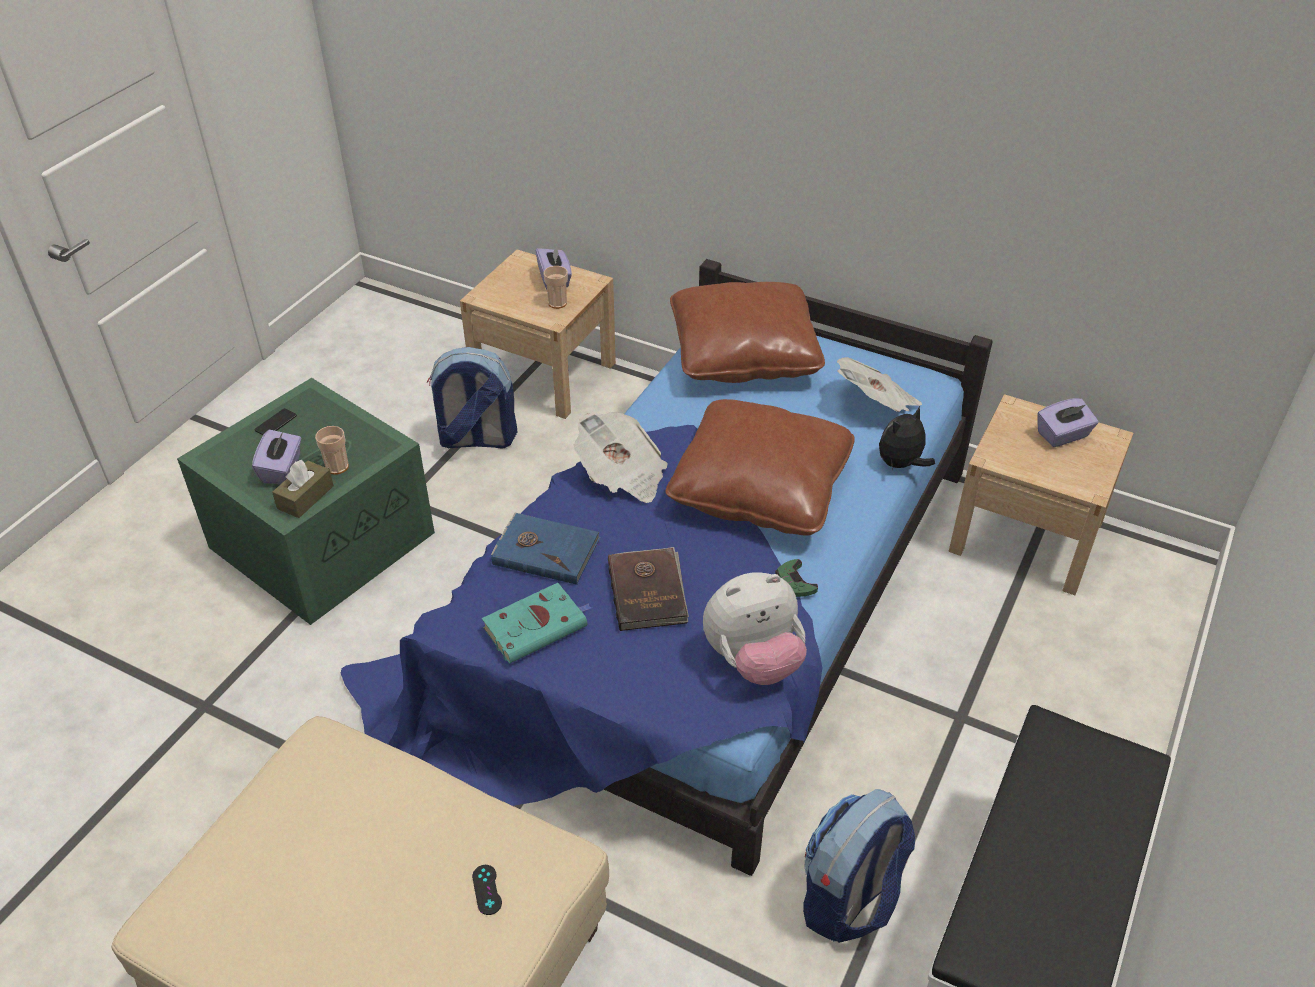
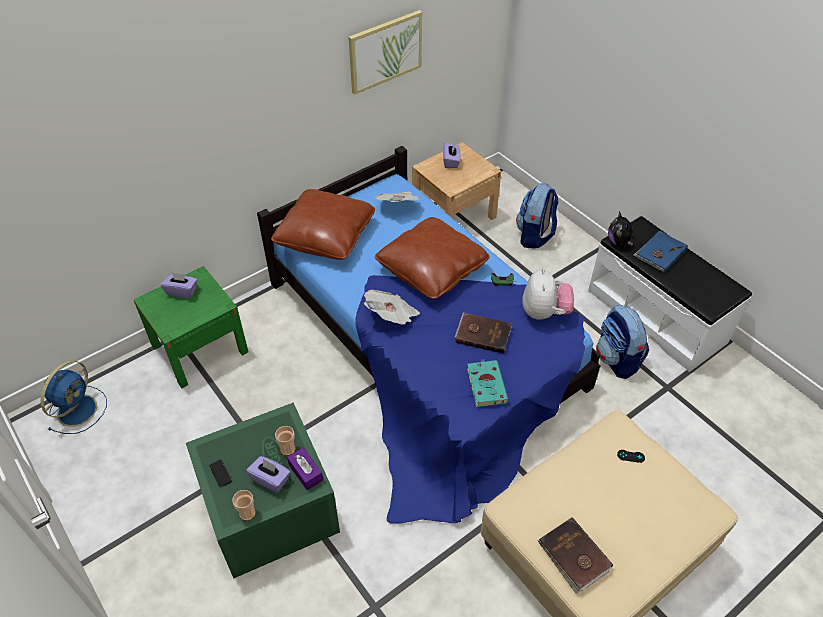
camera: 65 degrees left, 5 degrees up
brown tissue box [272,460,334,518] -> purple tissue box [287,447,323,490]
backpack [427,347,517,449] -> backpack moved to [516,183,559,249]
beige nightstand [460,250,616,419] -> green nightstand [134,266,248,388]
blue book [491,512,601,585] -> blue book moved to [633,231,688,273]
cup [543,266,568,309] -> cup moved to [232,490,256,521]
plush toy [879,406,935,470] -> plush toy moved to [608,211,634,246]
none -> blue fan [40,360,107,434]
none -> picture [348,10,422,95]
none -> brown book [538,517,613,594]

